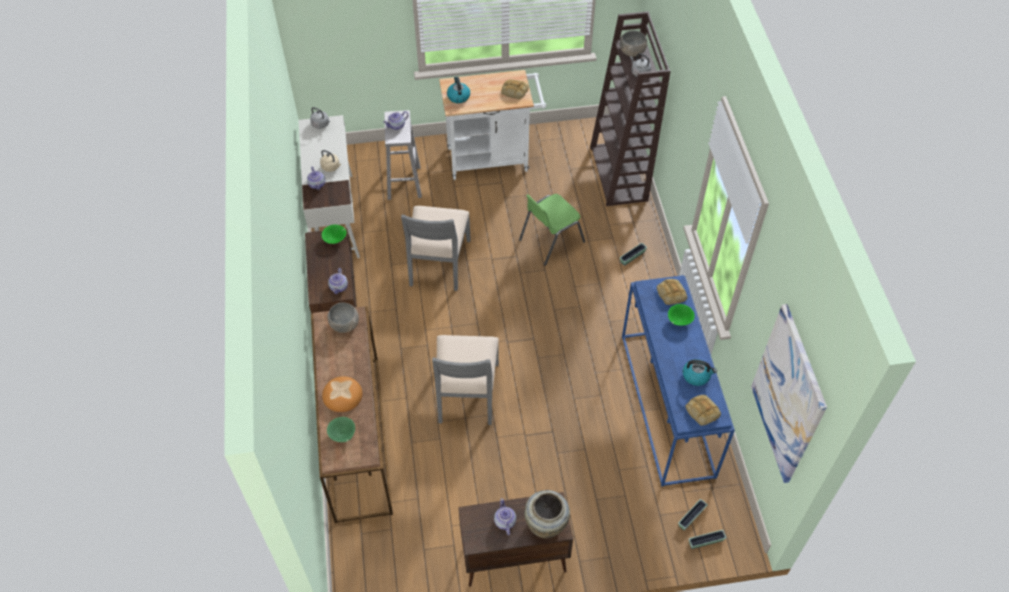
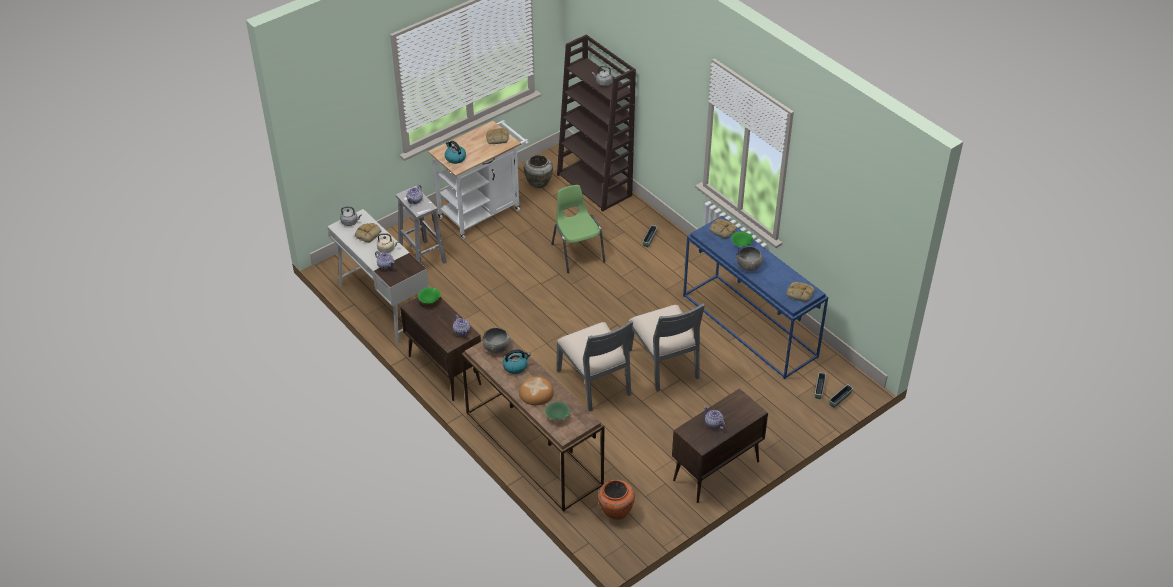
camera: 30 degrees left, 10 degrees down
grey chair [401,206,471,291] -> grey chair moved to [629,303,705,392]
green chair [519,194,585,266] -> green chair turned 135 degrees clockwise [552,185,605,273]
beige vase [524,490,570,538] -> beige vase moved to [524,155,553,188]
grey bowl [620,31,647,57] -> grey bowl moved to [736,246,763,271]
kettle [683,359,717,386] -> kettle moved to [503,349,531,374]
picture [751,304,827,483] -> none
none -> bread [355,223,381,243]
none -> orange vase [598,480,635,520]

